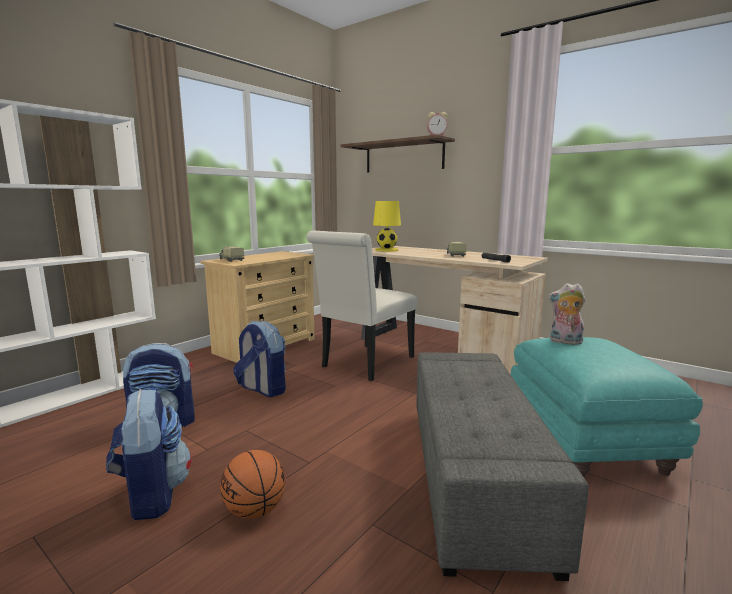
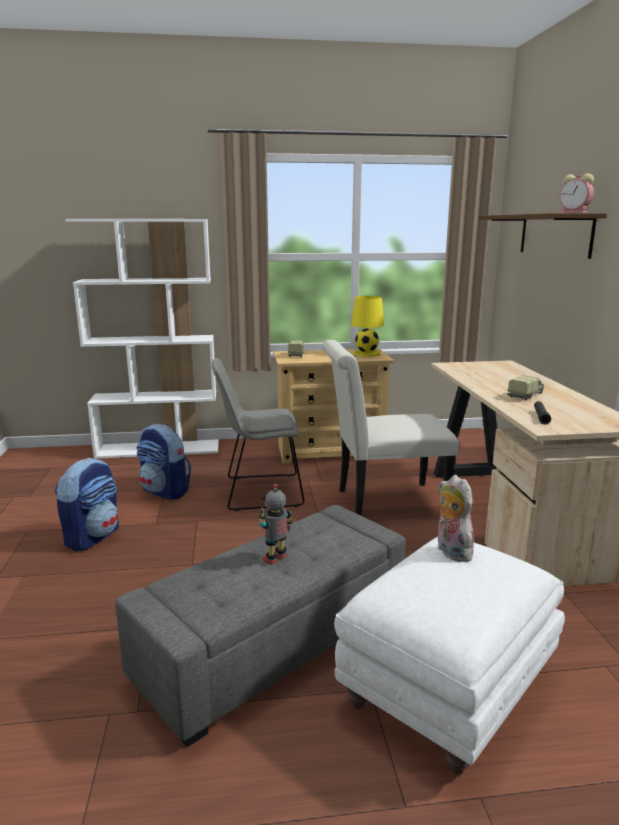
camera: 45 degrees right, 5 degrees up
basketball [220,450,286,519] -> none
backpack [233,321,286,397] -> grey chair [212,358,305,511]
yellow table lamp [373,201,401,252] -> yellow table lamp moved to [351,296,384,357]
turquoise ottoman [511,337,703,477] -> white ottoman [334,537,565,775]
none -> toy robot [259,484,292,564]

